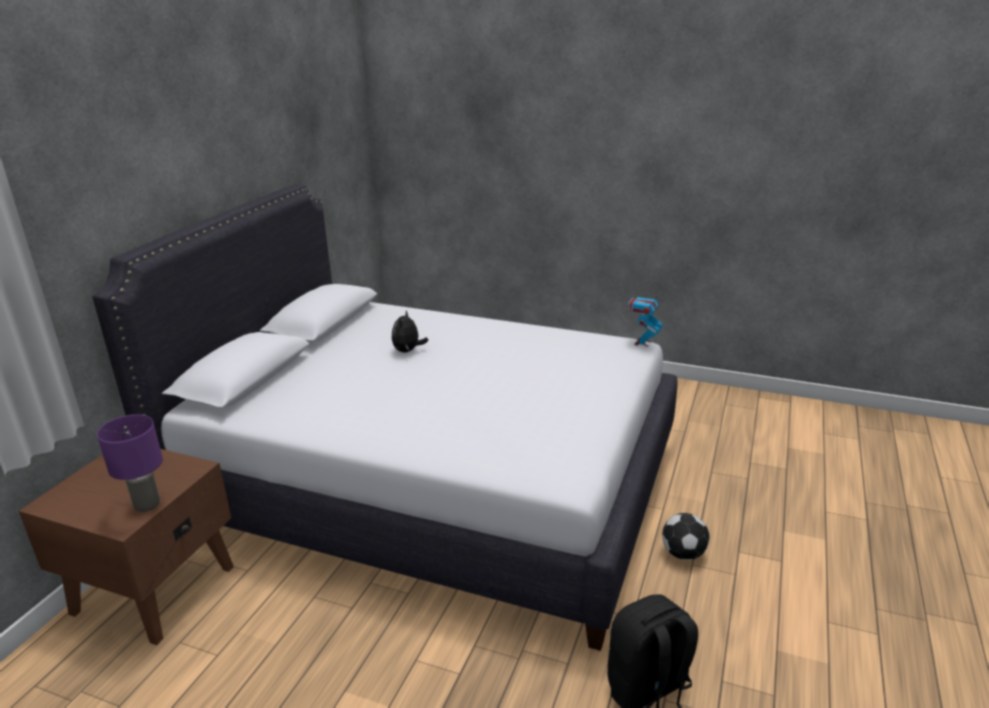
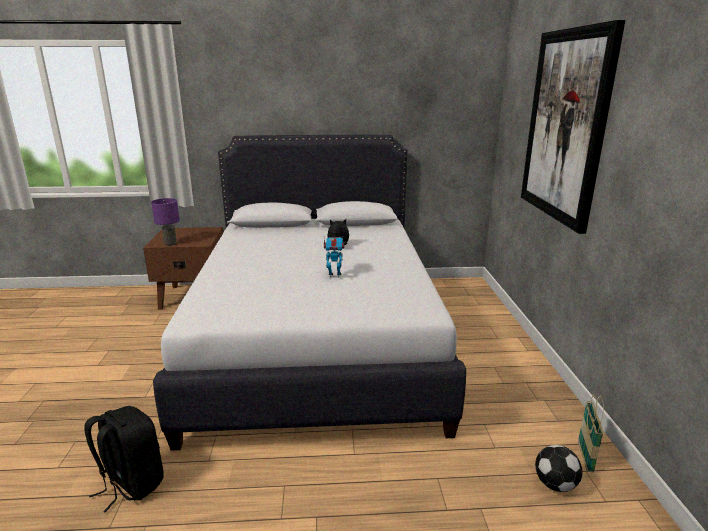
camera: 65 degrees right, 5 degrees down
toy robot [627,293,663,346] -> toy robot moved to [324,237,344,278]
football [662,513,710,560] -> football moved to [535,445,583,492]
none -> picture [521,20,625,234]
none -> basket [578,395,604,473]

